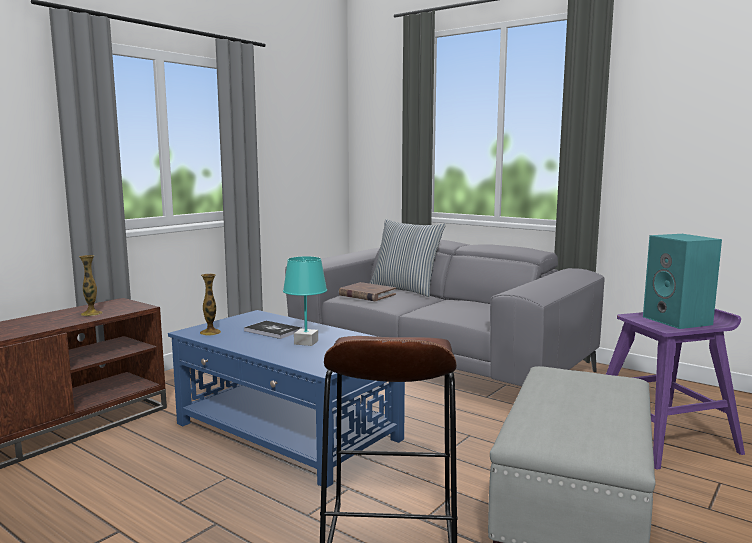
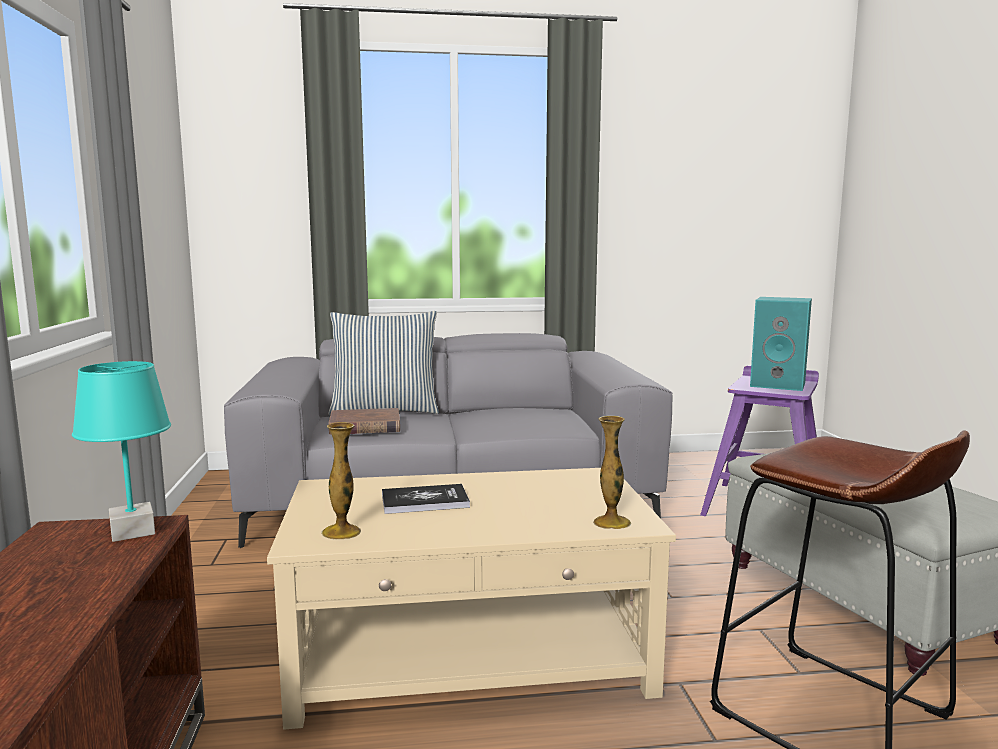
camera: 45 degrees left, 0 degrees up
vase [79,255,103,316] -> vase moved to [593,416,631,529]
blue coffee table [168,310,405,488] -> beige coffee table [267,468,676,730]
turquoise table lamp [283,256,327,346] -> turquoise table lamp moved to [72,361,171,542]

